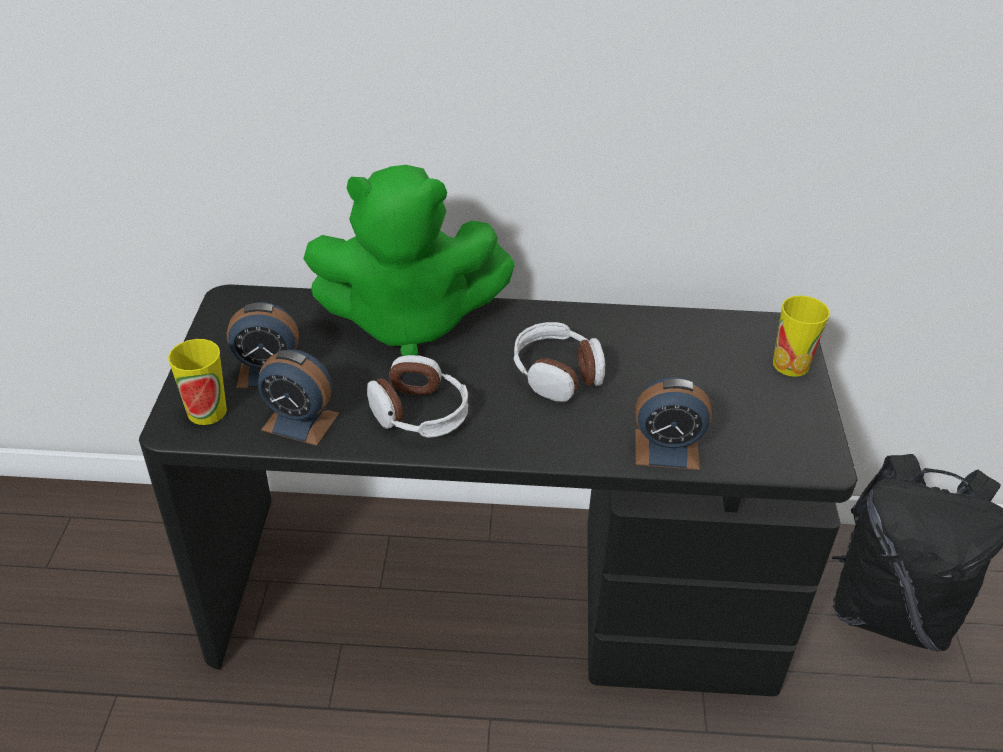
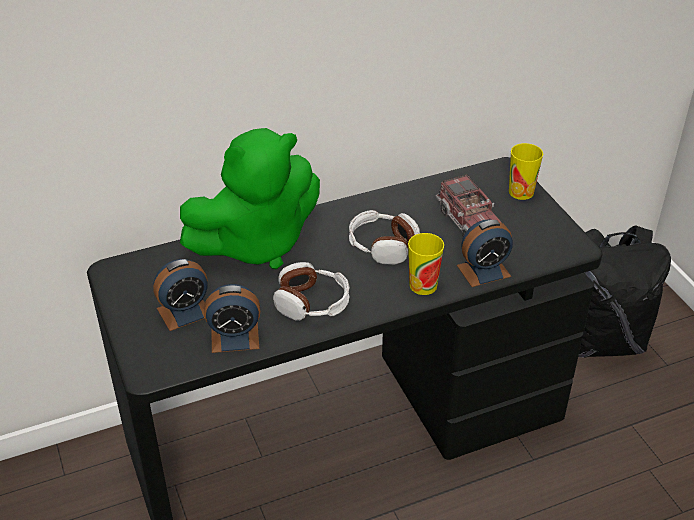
camera: 25 degrees left, 0 degrees up
cup [168,339,227,425] -> cup moved to [408,233,444,295]
none -> toy truck [436,174,502,236]

